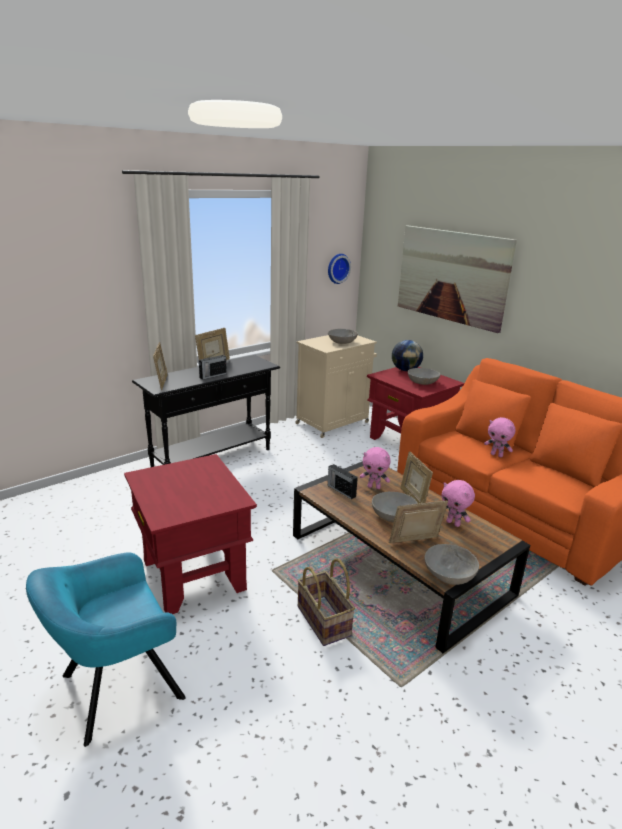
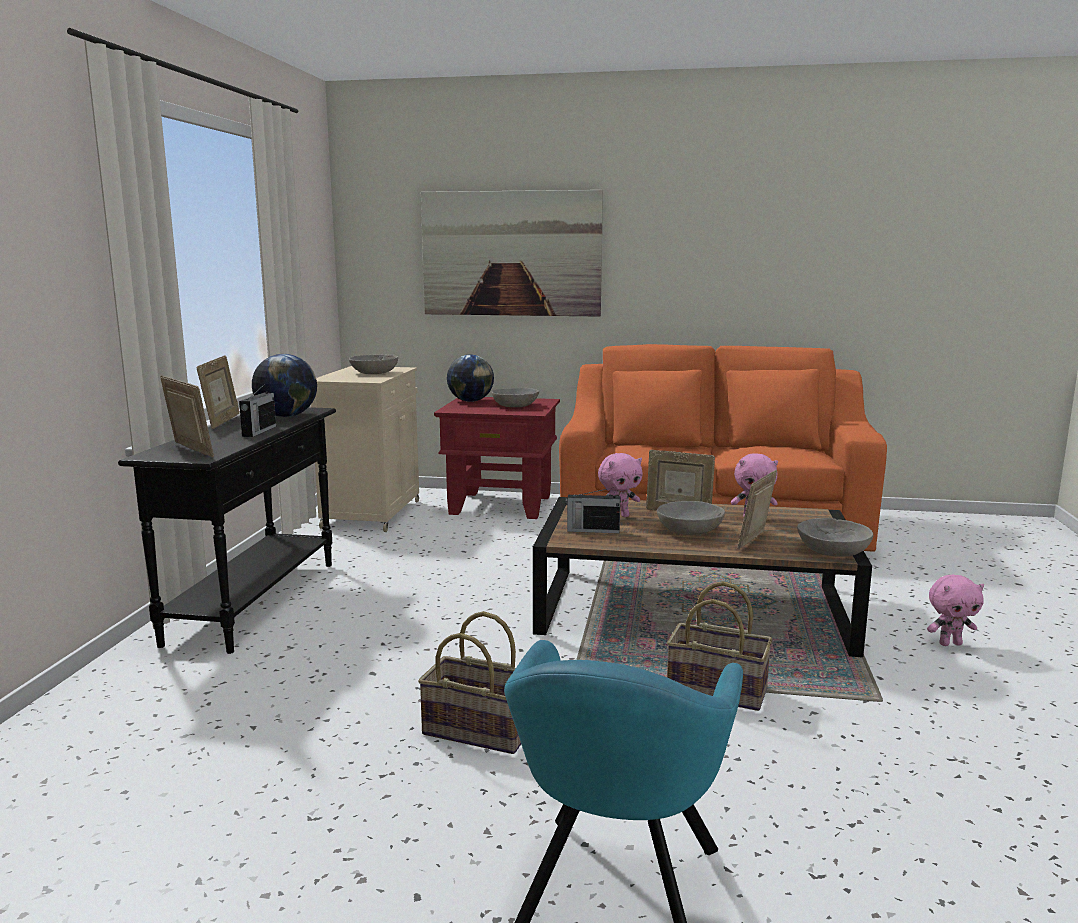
camera: 40 degrees left, 10 degrees down
red side table [124,454,257,614] -> basket [418,611,521,754]
wall clock [328,254,351,284] -> none
pink plush toy [484,417,515,457] -> pink plush toy moved to [927,575,984,646]
none -> globe [252,354,317,417]

